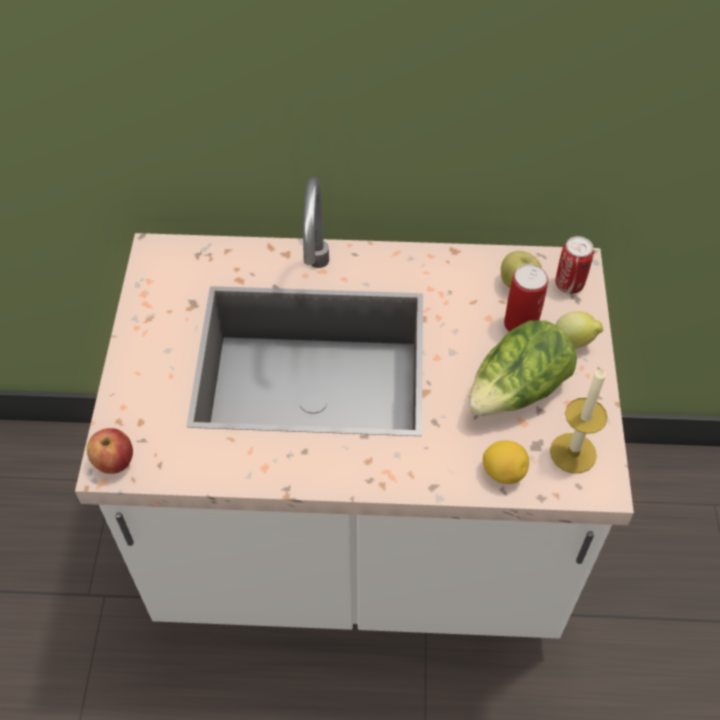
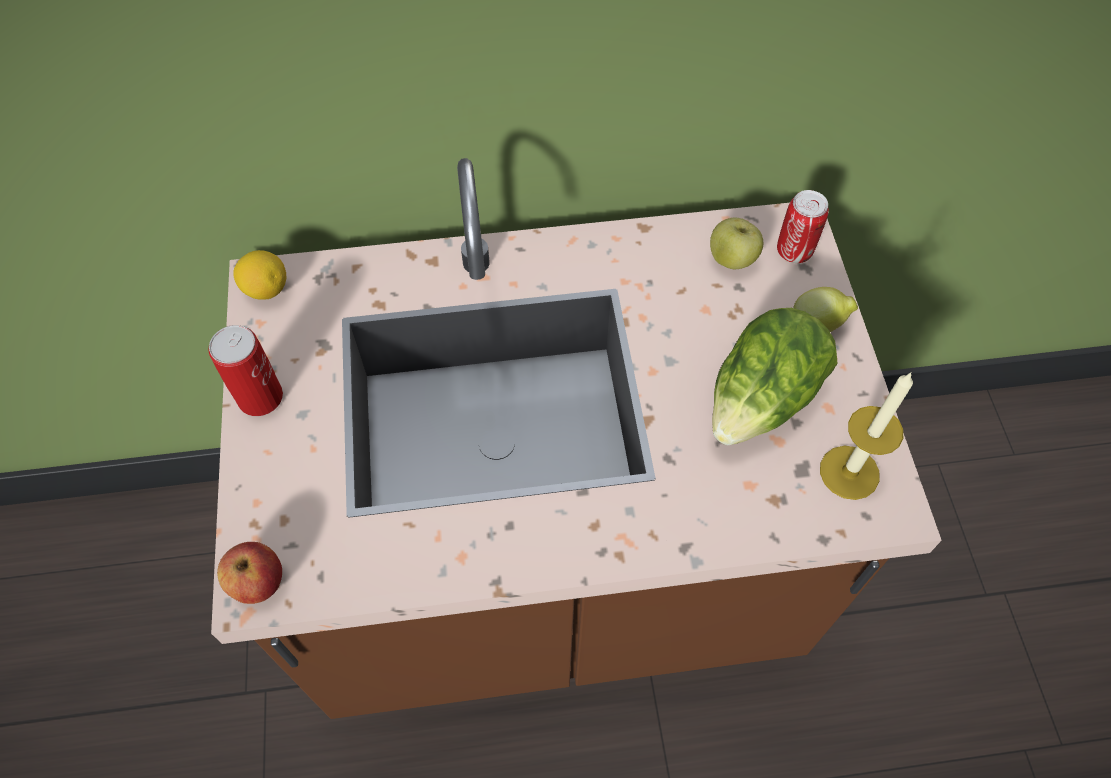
camera: 10 degrees left, 5 degrees up
white counter [75,177,634,638] -> brown counter [211,158,942,719]
lemon [483,440,529,484] -> lemon moved to [233,250,286,300]
can [504,264,548,332] -> can moved to [208,325,283,416]

